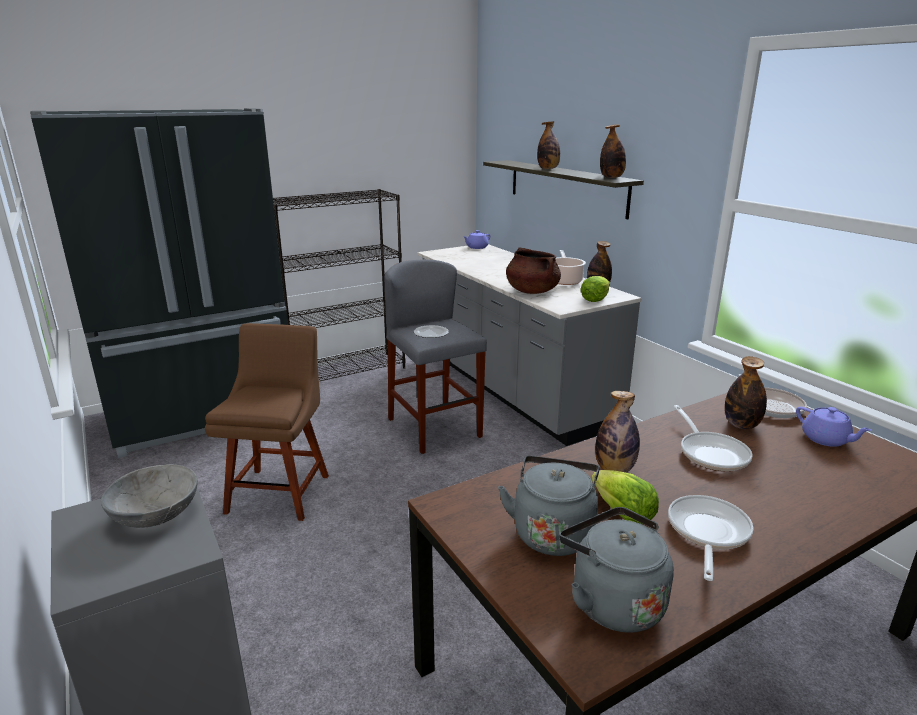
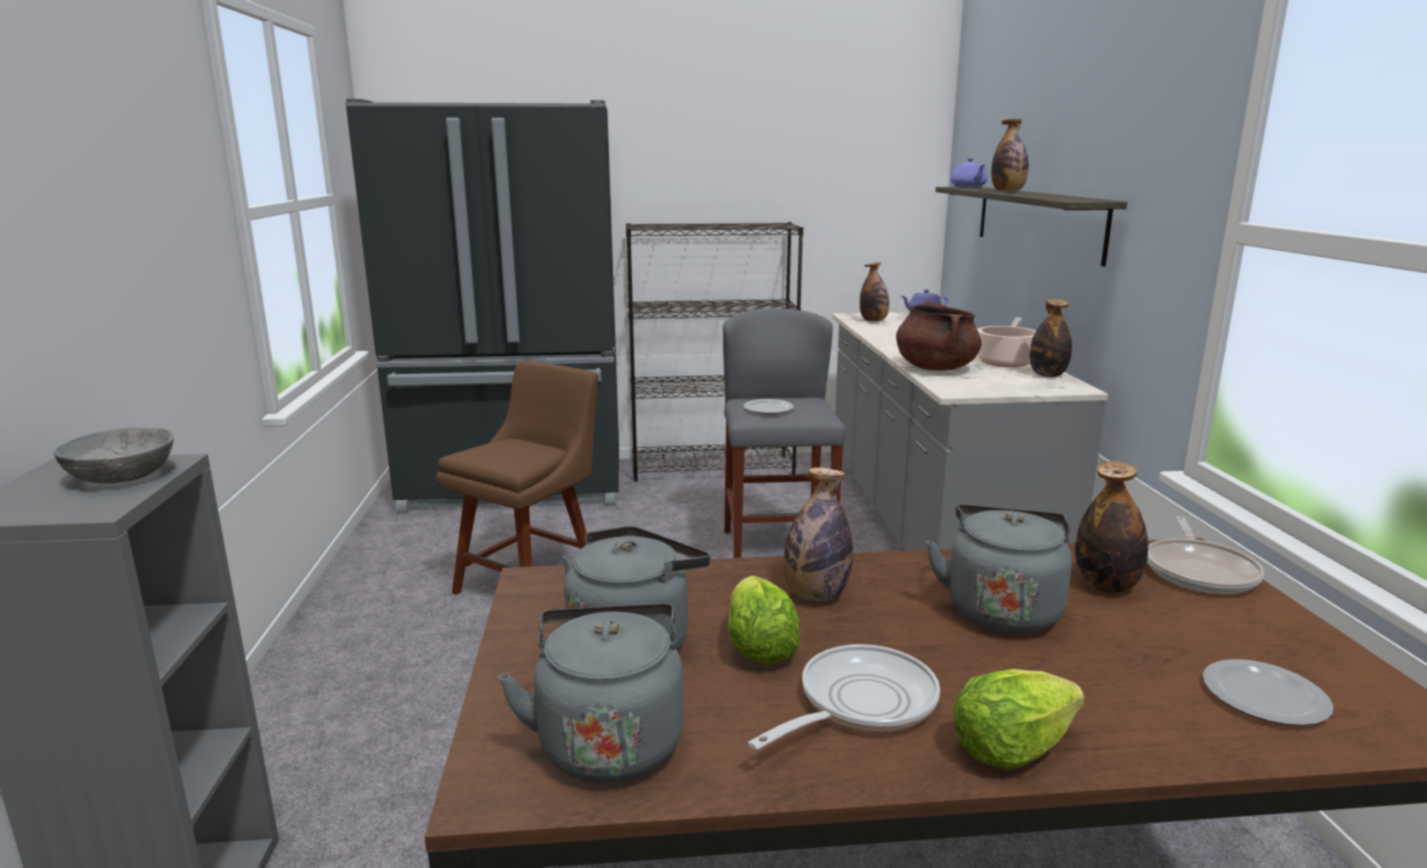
camera: 25 degrees right, 5 degrees down
lettuce [581,276,610,302] -> lettuce moved to [953,669,1085,770]
bottle [600,124,626,178] -> bottle moved to [860,262,889,322]
frying pan [673,405,753,471] -> grey kettle [926,505,1072,634]
purple teapot [796,407,872,447] -> purple teapot moved to [951,158,988,187]
none -> plate [1203,659,1333,726]

